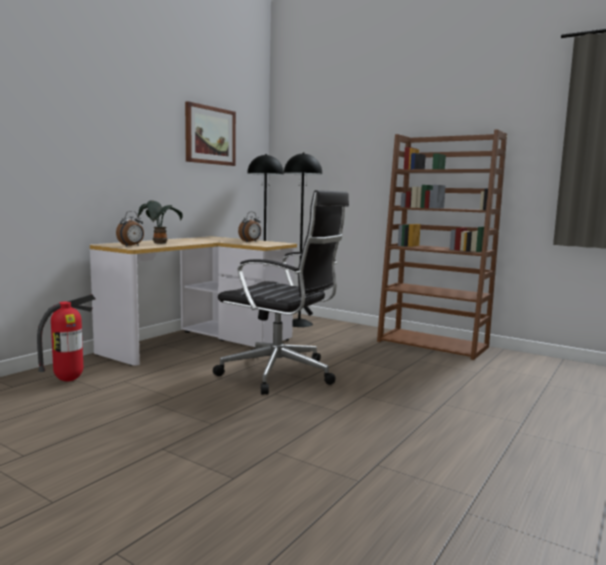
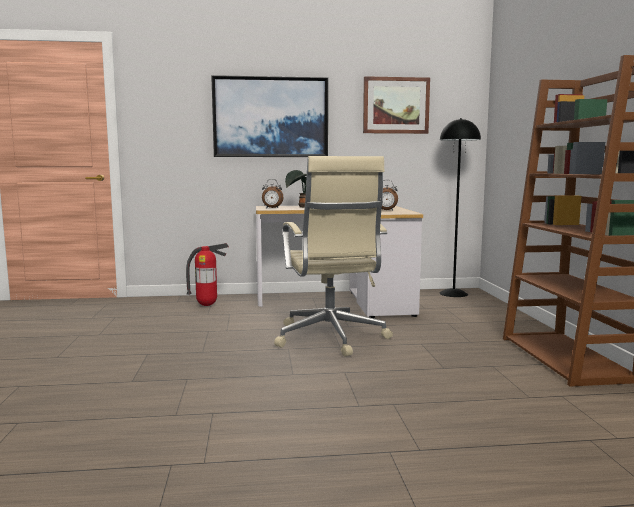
camera: 50 degrees right, 0 degrees up
black office chair [213,190,349,395] -> beige office chair [274,156,393,357]
black floor lamp [284,152,322,327] -> none
none -> picture [211,75,328,157]

